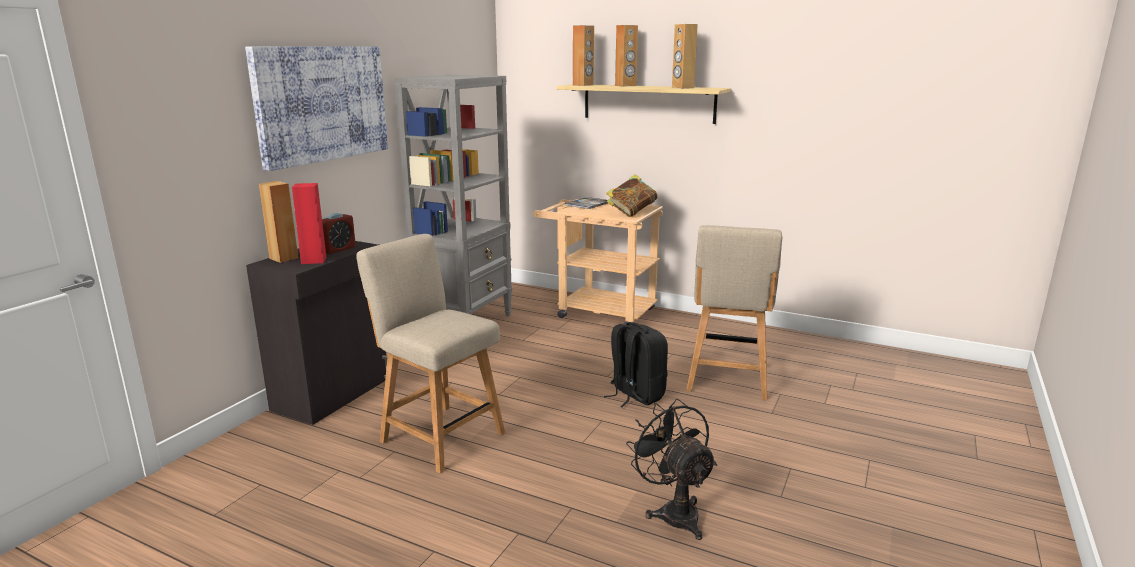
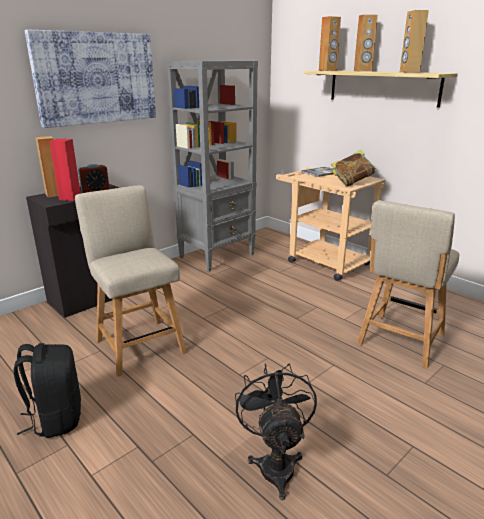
camera: 20 degrees right, 5 degrees up
black backpack [604,322,668,407] -> black backpack moved to [14,343,81,438]

